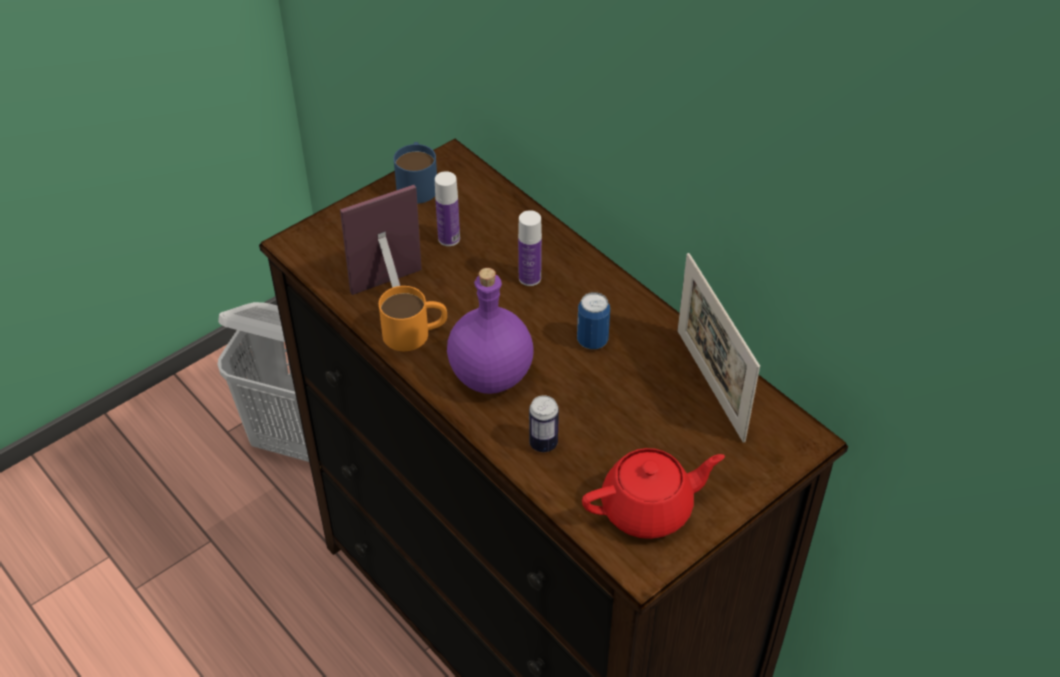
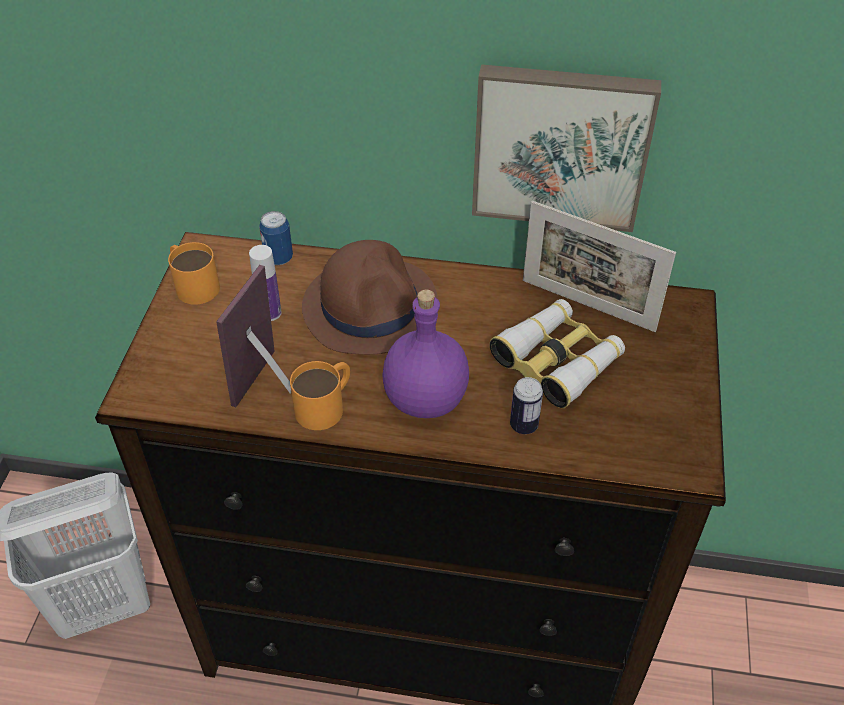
camera: 40 degrees left, 0 degrees up
blue mug [394,142,437,204] -> orange mug [168,242,220,305]
bottle [518,210,542,286] -> brown hat [302,240,438,355]
can [577,292,610,349] -> can moved to [259,211,293,265]
red teapot [582,448,725,539] -> none
none -> picture [472,64,661,232]
none -> binoculars [489,299,625,408]

